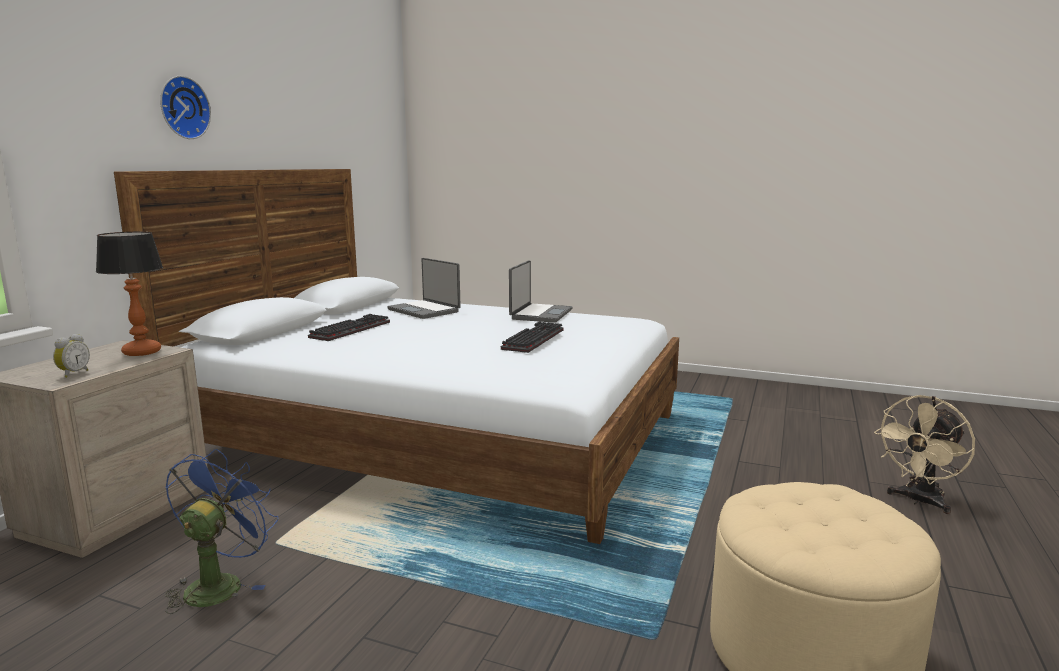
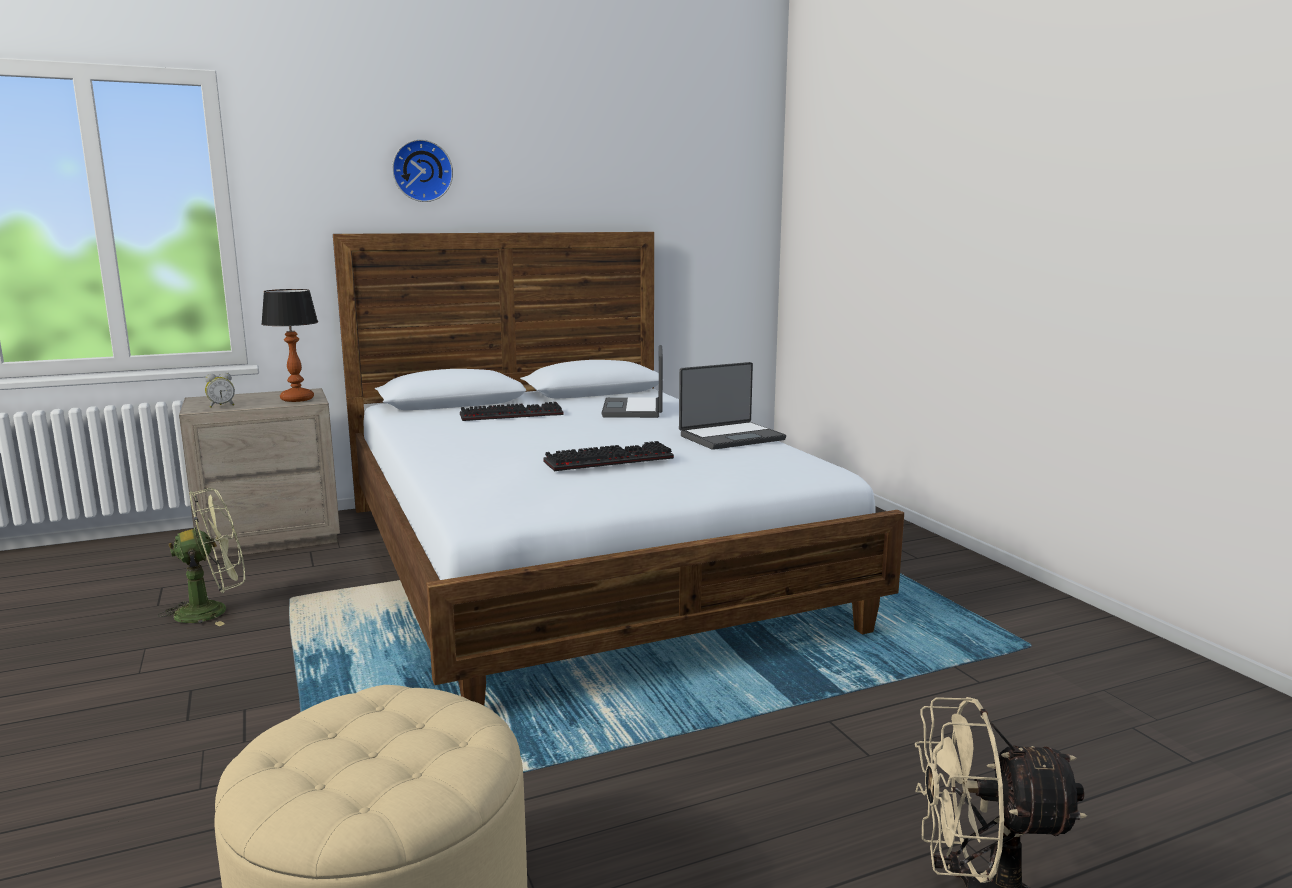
camera: 45 degrees right, 0 degrees up
blue fan [165,449,279,614] -> green fan [158,488,245,626]

